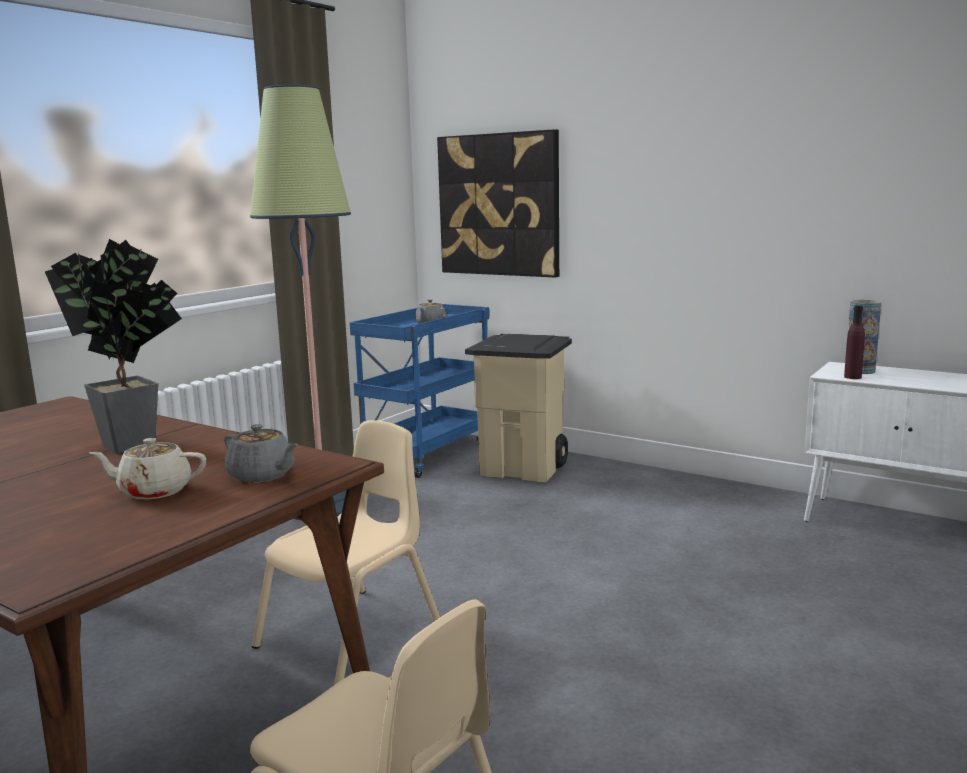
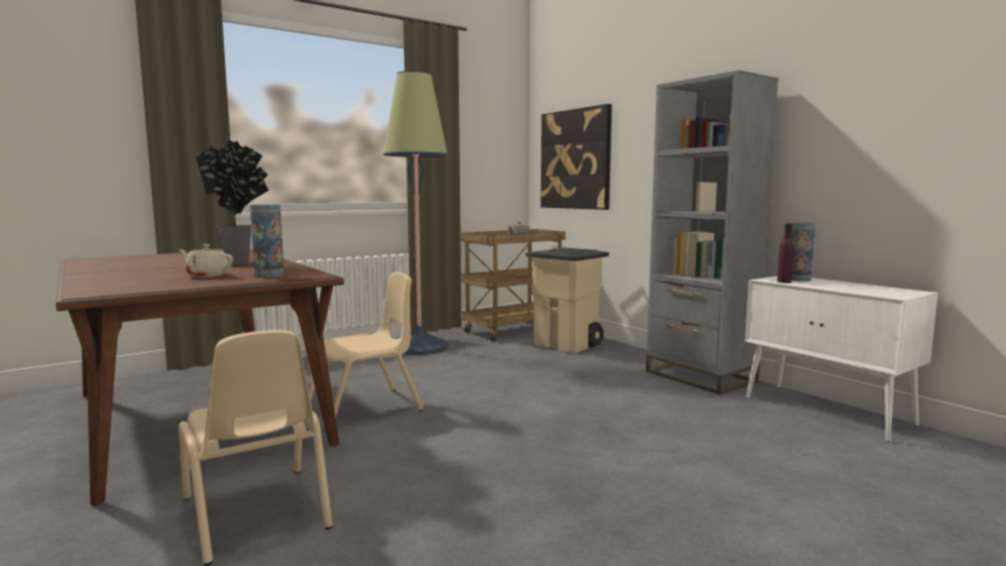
camera: 20 degrees right, 5 degrees down
grey teapot [224,424,298,483] -> vase [250,205,284,278]
blue cart [350,304,489,478] -> brown cart [461,229,565,342]
none -> grey bookcase [646,70,779,395]

